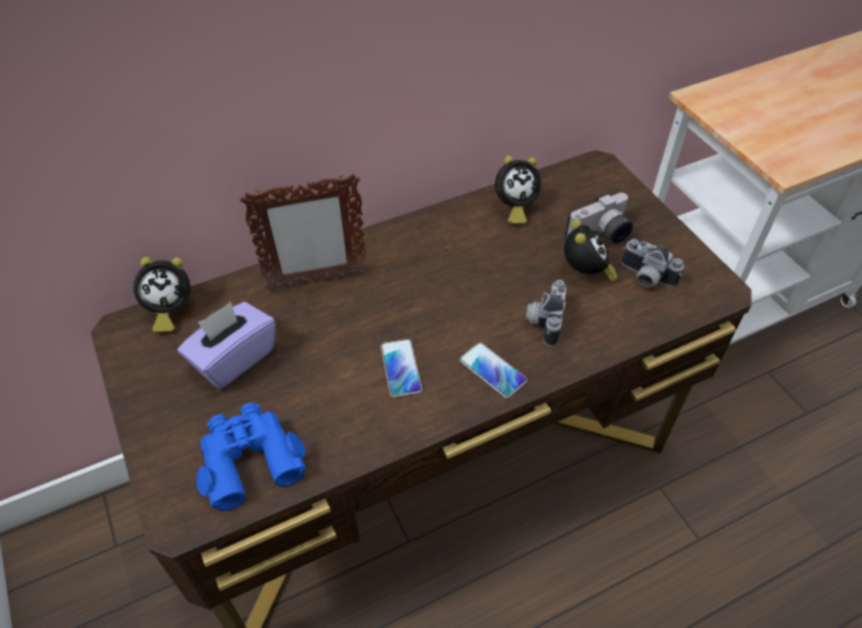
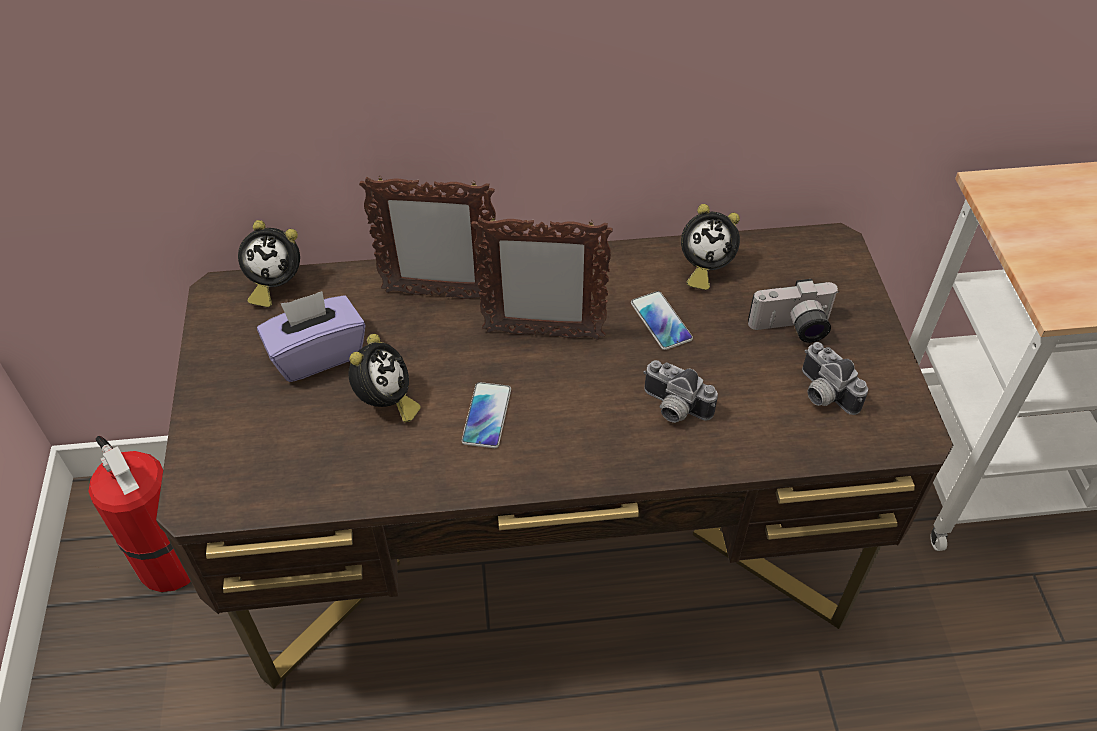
camera: 20 degrees right, 0 degrees up
blue binoculars [196,403,306,511] -> none
phone [459,342,527,398] -> phone moved to [631,291,693,350]
camera [526,280,566,346] -> camera turned 90 degrees counterclockwise [643,360,718,423]
alarm clock [564,220,618,282] -> alarm clock moved to [349,334,421,423]
none -> fire extinguisher [88,436,191,592]
none -> picture frame [471,216,613,340]

